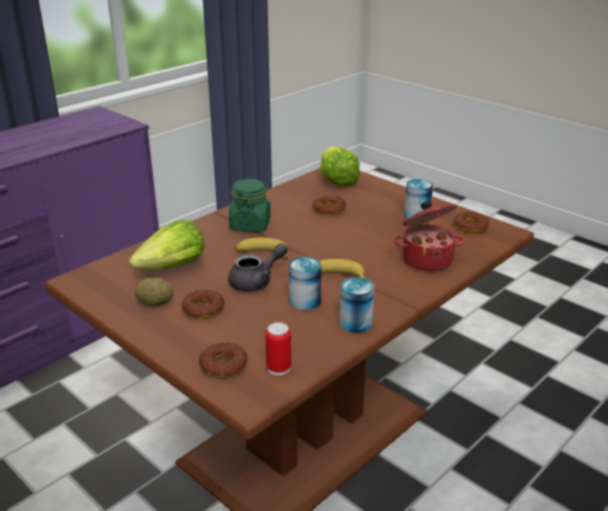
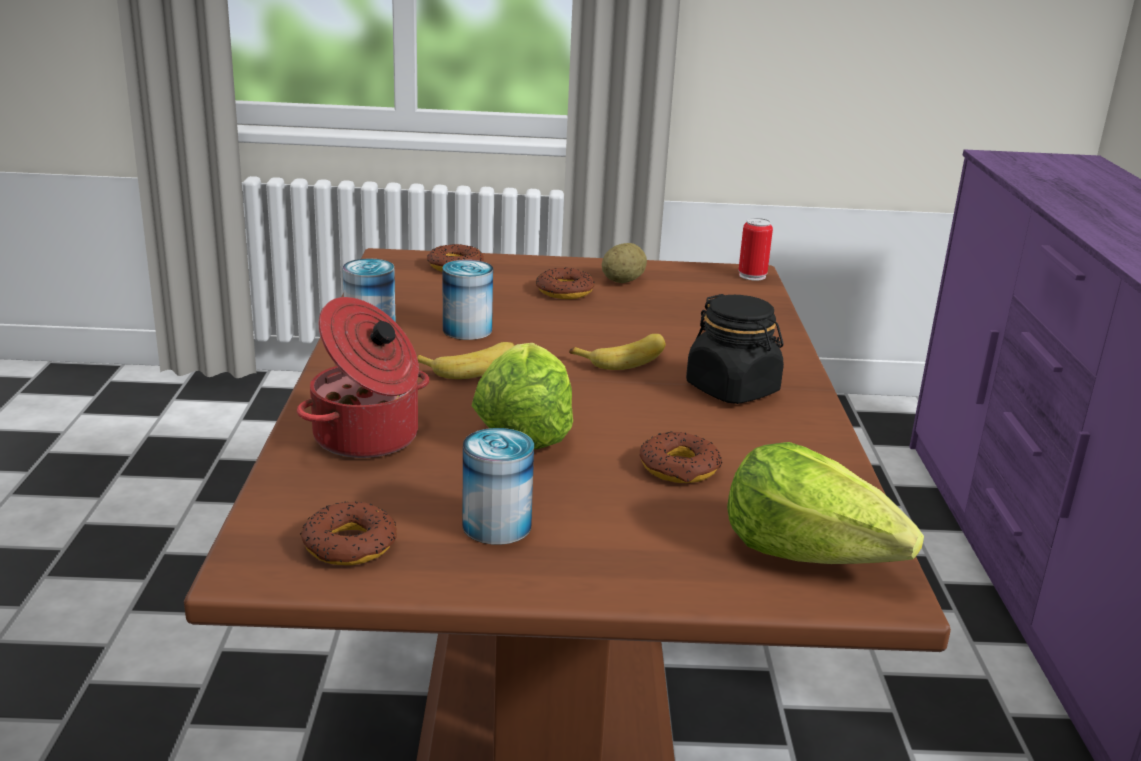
camera: 135 degrees right, 5 degrees down
lettuce [129,220,204,270] -> lettuce moved to [471,343,573,449]
grey teapot [228,243,288,291] -> none
green jar [229,179,271,232] -> black jar [686,294,784,404]
can [265,322,291,375] -> can moved to [738,218,773,281]

